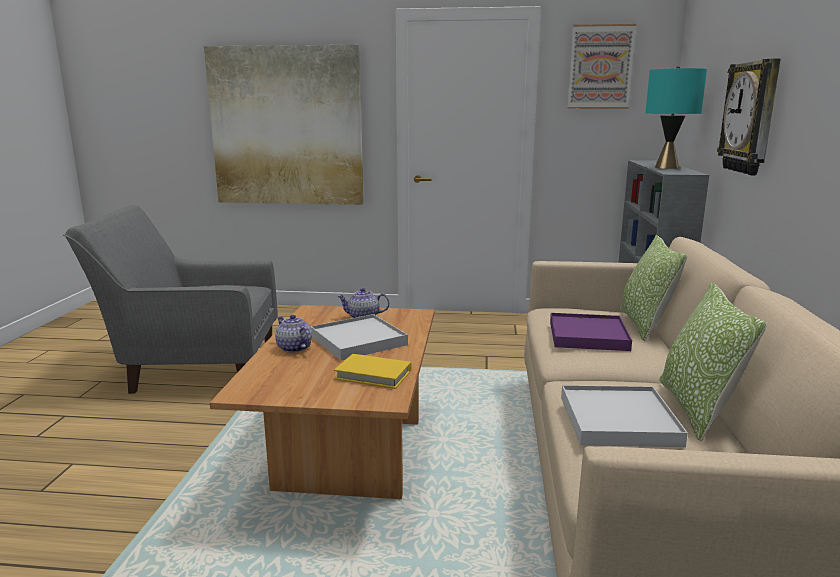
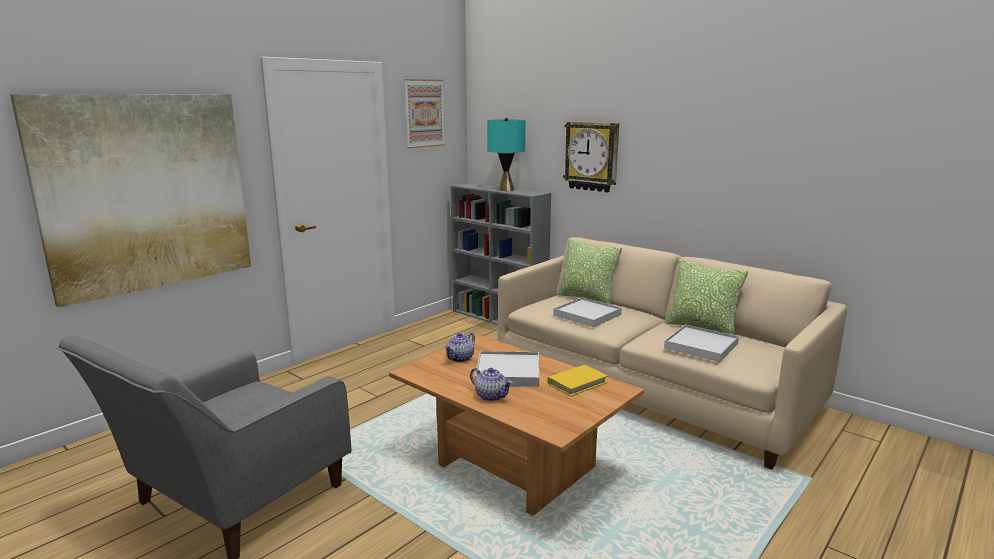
camera: 55 degrees left, 0 degrees up
teapot [275,315,312,353] -> teapot turned 135 degrees counterclockwise [470,368,513,401]
purple tray [550,313,632,351] -> white tray [553,297,622,327]

